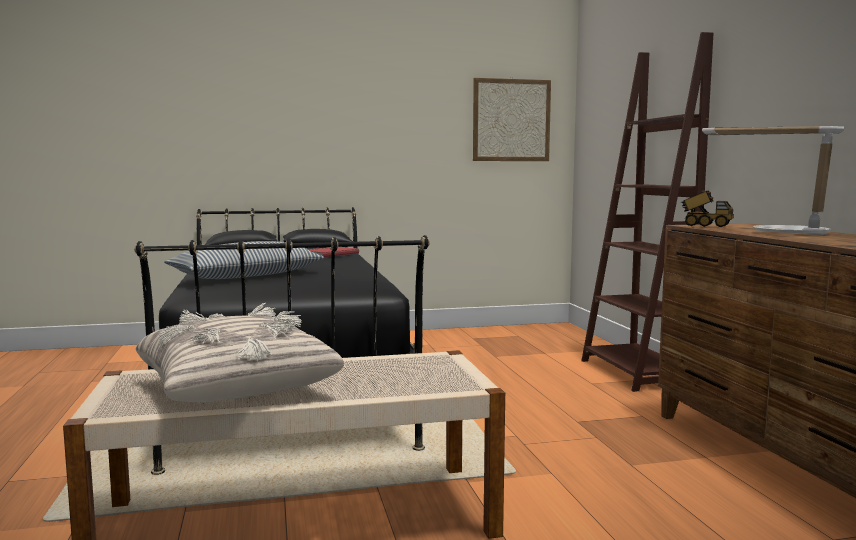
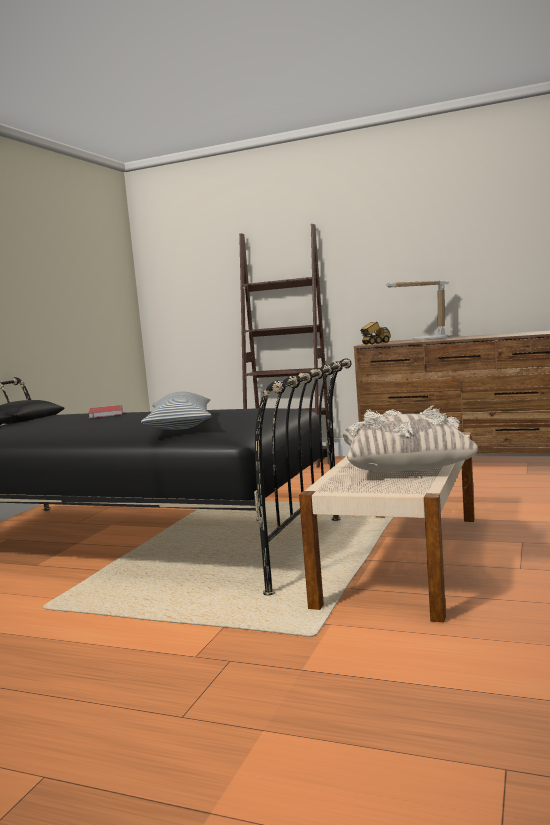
camera: 55 degrees left, 0 degrees up
picture [473,78,551,161] -> none

